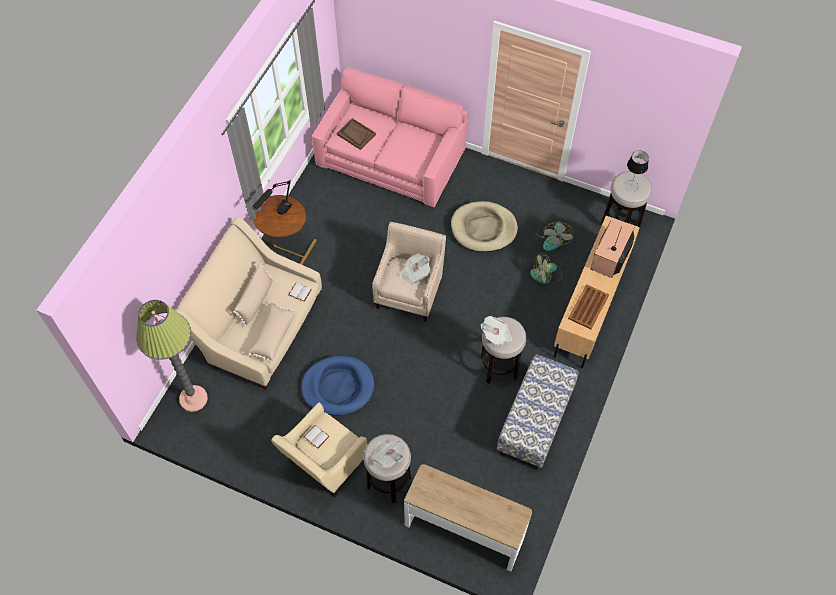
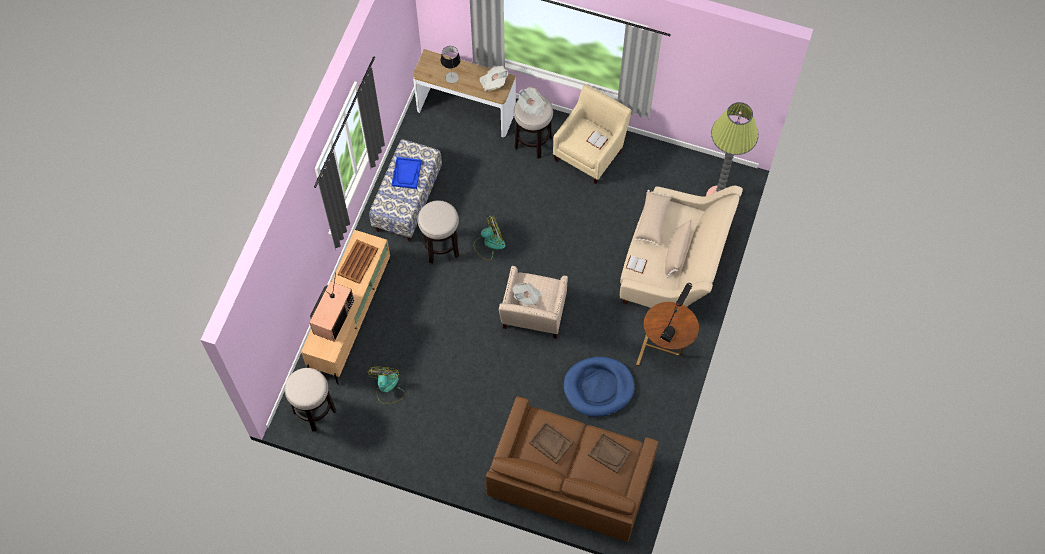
camera: 175 degrees right, 5 degrees up
blue dog bed [301,356,375,416] -> blue dog bed moved to [563,357,635,417]
pink sofa [312,67,468,207] -> brown sofa [486,396,659,542]
beige dog bed [451,201,518,252] -> none
newspaper [481,316,513,345] -> newspaper moved to [479,66,508,91]
fan [530,253,562,284] -> fan moved to [473,215,505,260]
table lamp [624,150,649,191] -> table lamp moved to [441,46,460,83]
none -> blue tray [392,157,422,189]
none -> brown tray [529,422,573,464]

